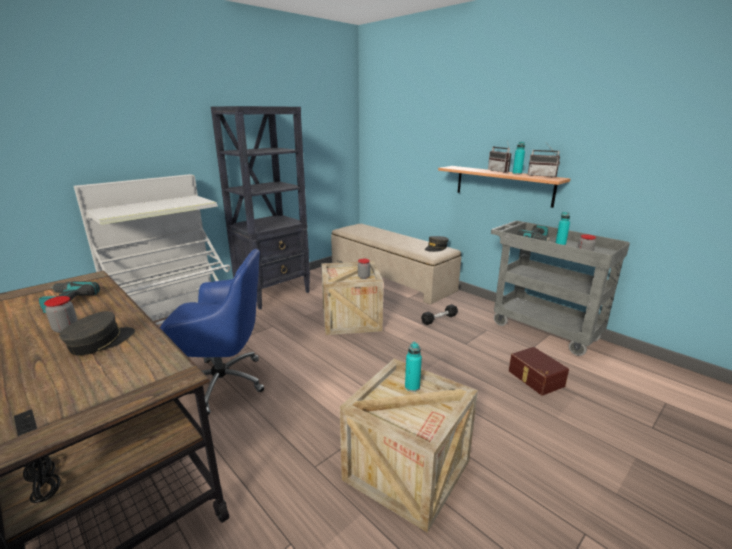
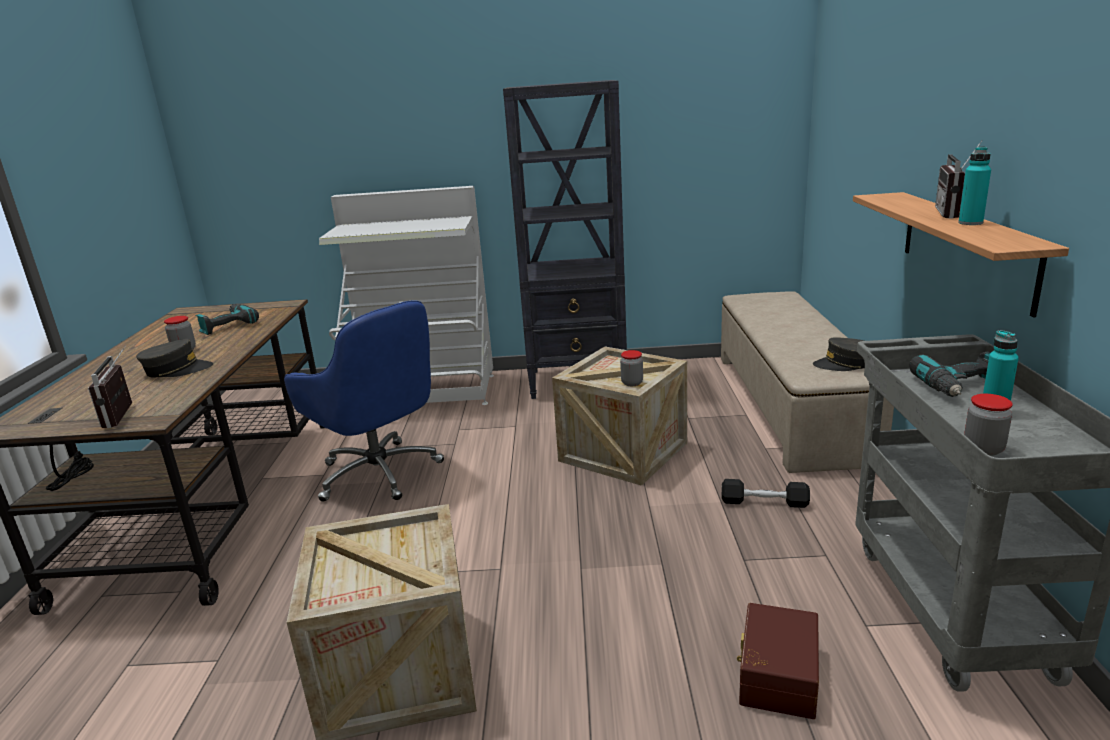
camera: 45 degrees right, 0 degrees up
turquoise bottle [405,342,422,392] -> none
radio [528,143,560,178] -> radio moved to [88,346,132,428]

